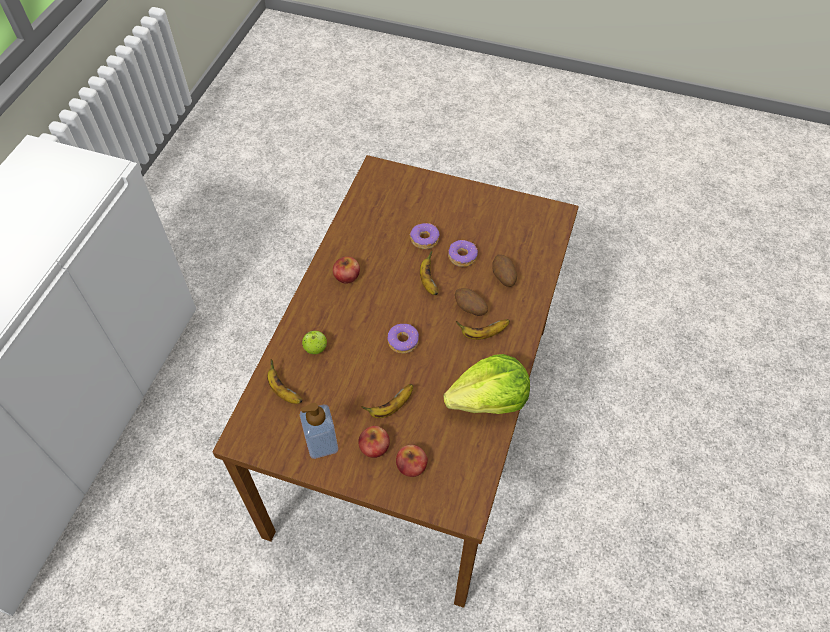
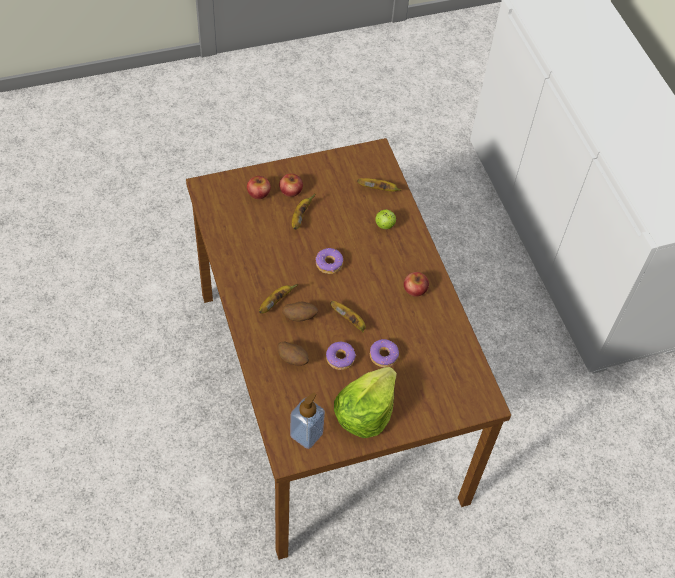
camera: 140 degrees right, 0 degrees up
soap dispenser [300,403,338,459] -> soap dispenser moved to [290,392,325,449]
lettuce [443,354,530,414] -> lettuce moved to [334,367,397,438]

